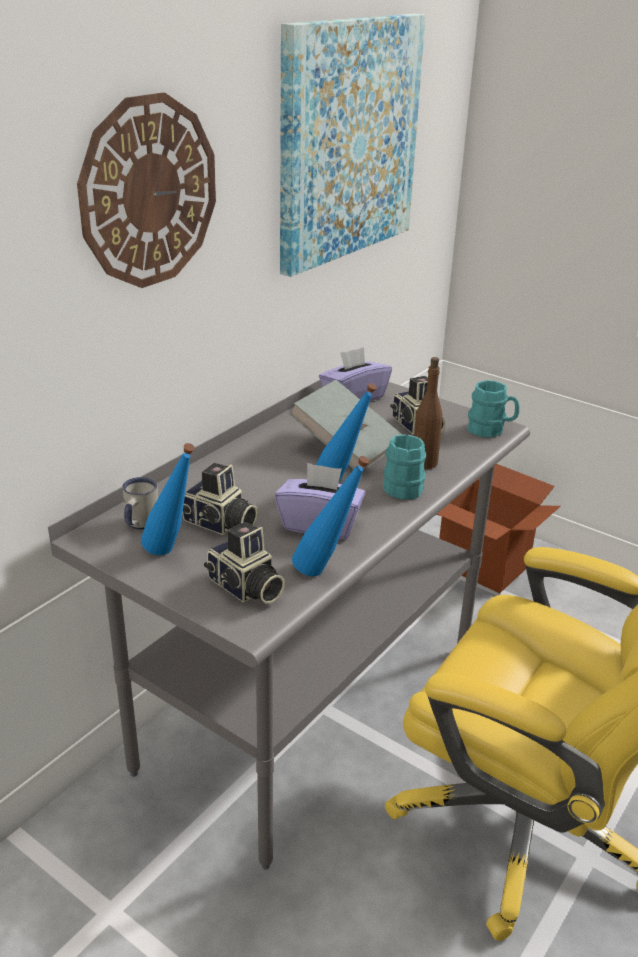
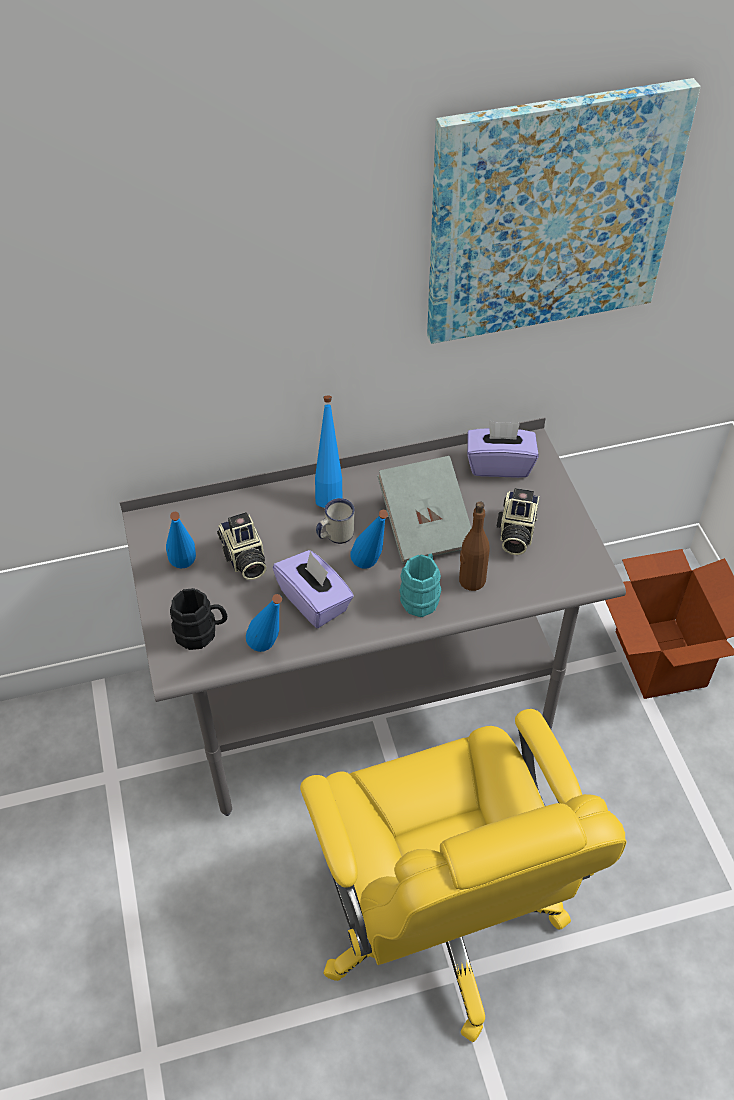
camera: 40 degrees right, 20 degrees up
wall clock [77,92,216,288] -> none
white mug [122,477,158,530] -> white mug moved to [316,498,355,544]
camera [204,522,285,604] -> black mug [170,588,227,650]
turquoise mug [468,380,519,438] -> none
none -> blue bottle [315,396,342,508]

